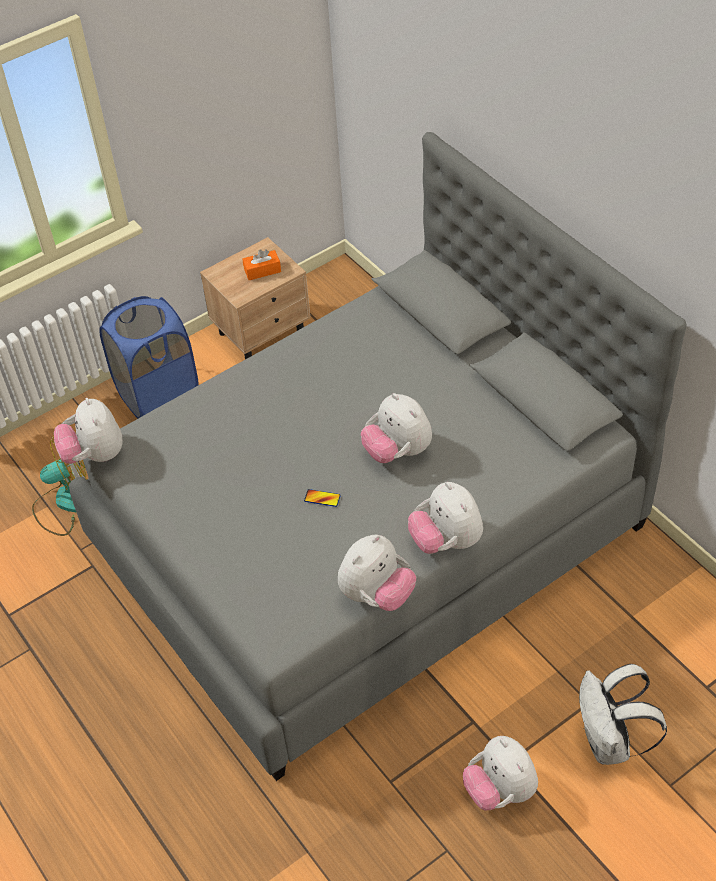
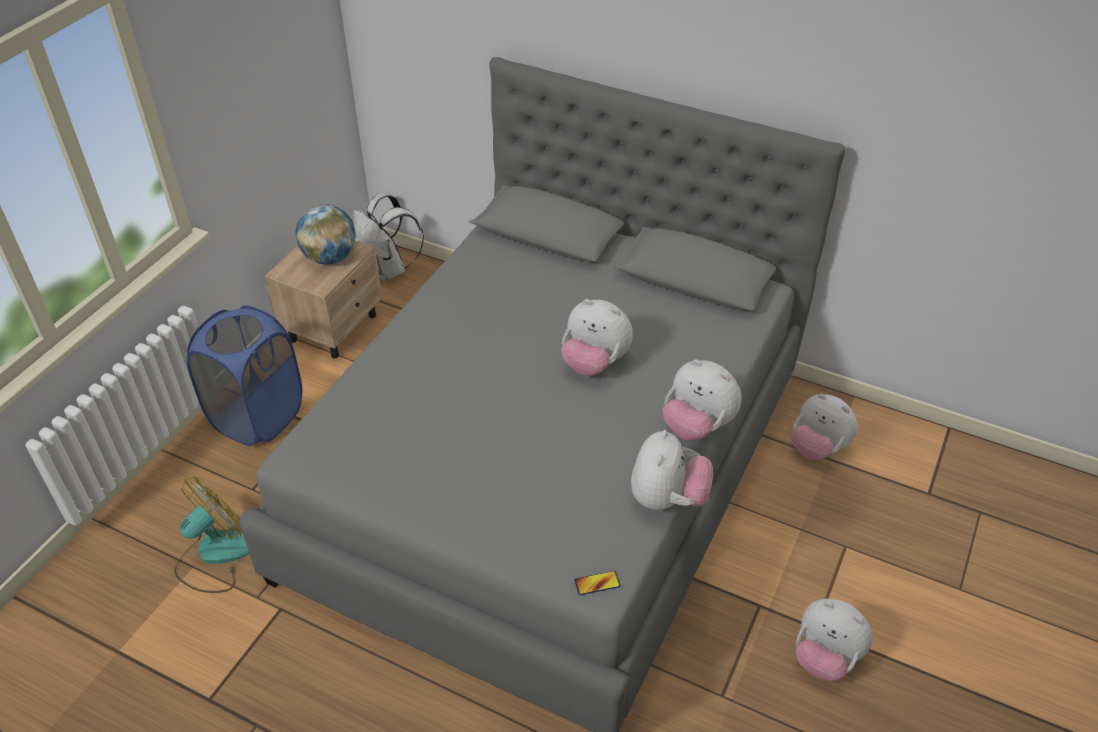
camera: 30 degrees left, 5 degrees down
plush toy [54,398,123,464] -> plush toy moved to [791,394,858,460]
orange tissue box [242,249,281,280] -> globe [295,204,356,265]
phone [304,489,341,507] -> phone moved to [574,571,620,595]
white backpack [579,664,667,765] -> white backpack moved to [353,193,424,281]

